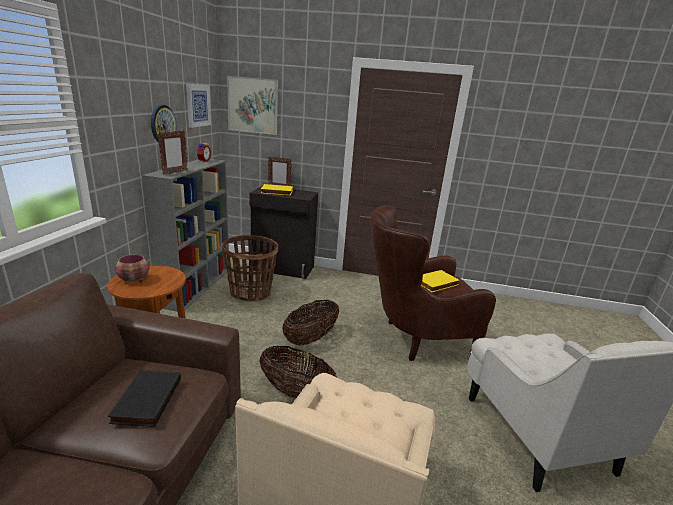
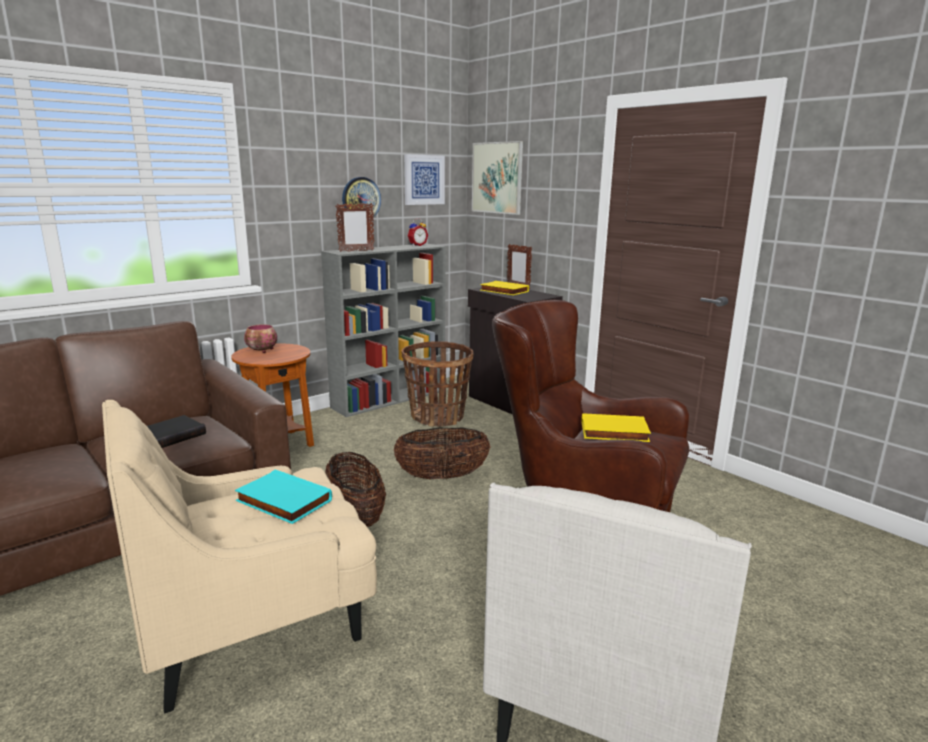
camera: 40 degrees right, 5 degrees down
none -> turquoise book [235,470,332,524]

